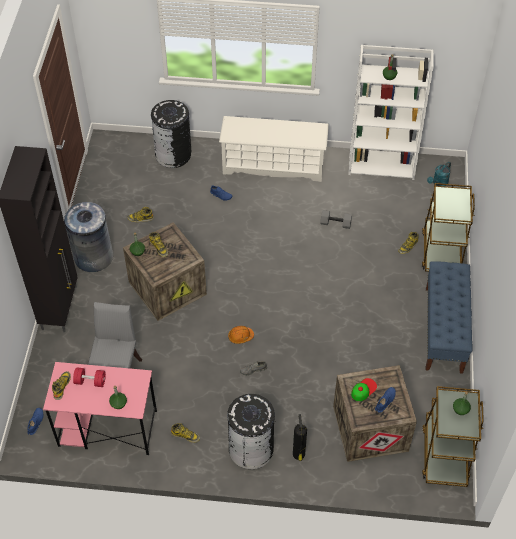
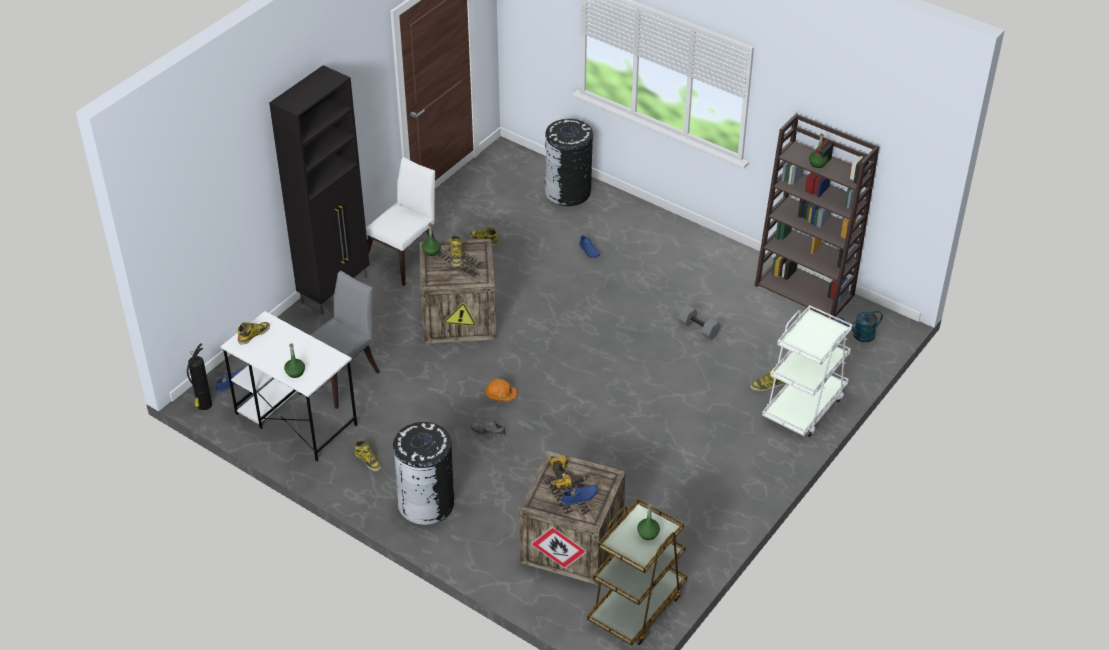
camera: 30 degrees right, 10 degrees down
pink desk [43,362,157,455] -> white desk [220,311,358,462]
grey trash can [64,202,113,272] -> white chair [366,157,435,286]
red dumbbell [73,367,106,387] -> none
white shoe rack [219,116,329,182] -> none
fire extinguisher [293,414,307,461] -> fire extinguisher moved to [187,343,212,410]
white bookcase [348,45,434,180] -> brown bookcase [755,113,879,320]
cap [351,378,377,401] -> power drill [549,456,586,489]
brown cart [422,183,475,272] -> white cart [762,305,852,437]
blue bench [425,261,472,374] -> none

